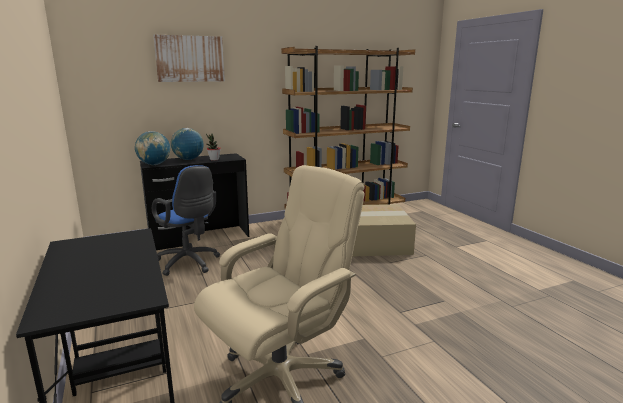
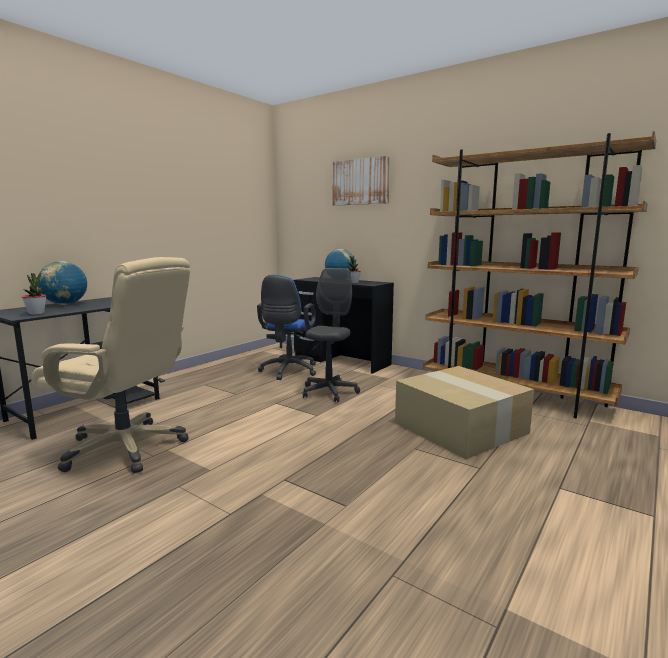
camera: 60 degrees right, 5 degrees down
globe [135,131,170,165] -> globe moved to [38,261,87,305]
none -> potted plant [22,272,47,315]
none -> grey office chair [303,268,360,402]

